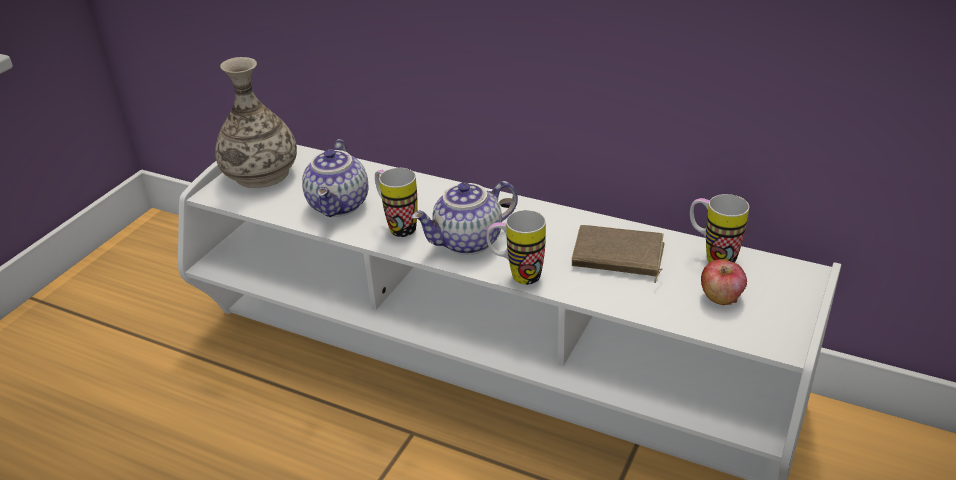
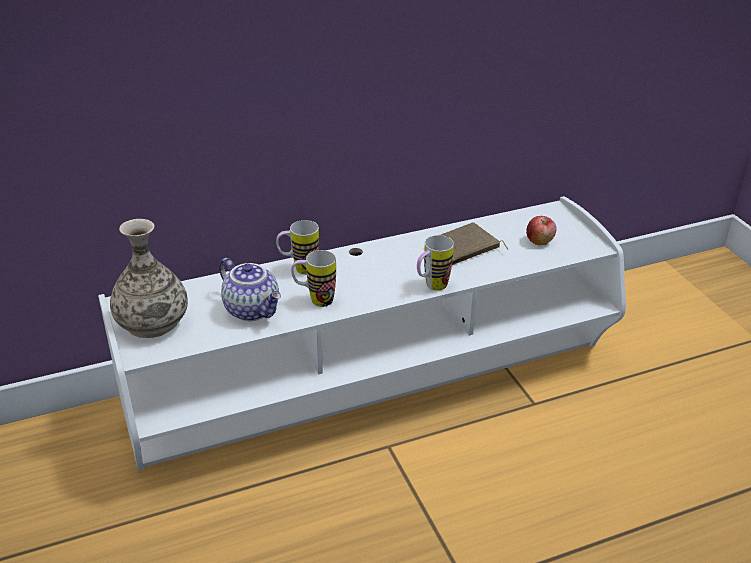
camera: 50 degrees left, 0 degrees up
teapot [411,181,518,255] -> none
mug [690,194,749,263] -> mug moved to [276,220,319,274]

